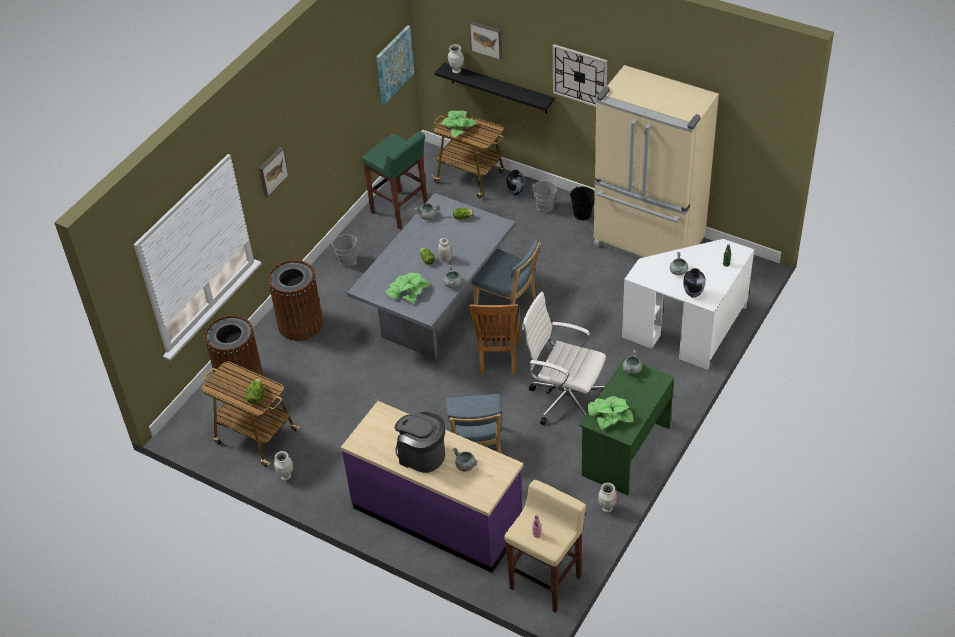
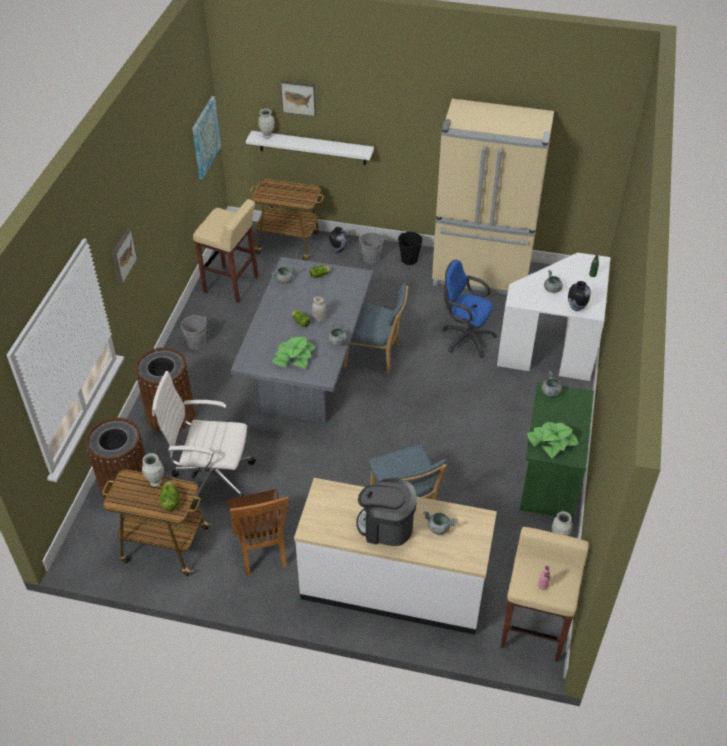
camera: 20 degrees left, 0 degrees up
vase [274,451,293,480] -> vase moved to [142,453,164,487]
purple counter [341,401,523,573] -> white counter [294,478,497,635]
green stool [362,131,428,229] -> beige stool [193,199,258,303]
black shelf [435,62,555,113] -> white shelf [246,131,374,165]
potted plant [441,111,477,137] -> none
brown chair [469,304,519,375] -> brown chair moved to [227,489,289,576]
white office chair [522,292,606,425] -> white office chair moved to [152,371,256,509]
wall clock [553,44,607,107] -> none
none -> blue office chair [442,260,498,358]

